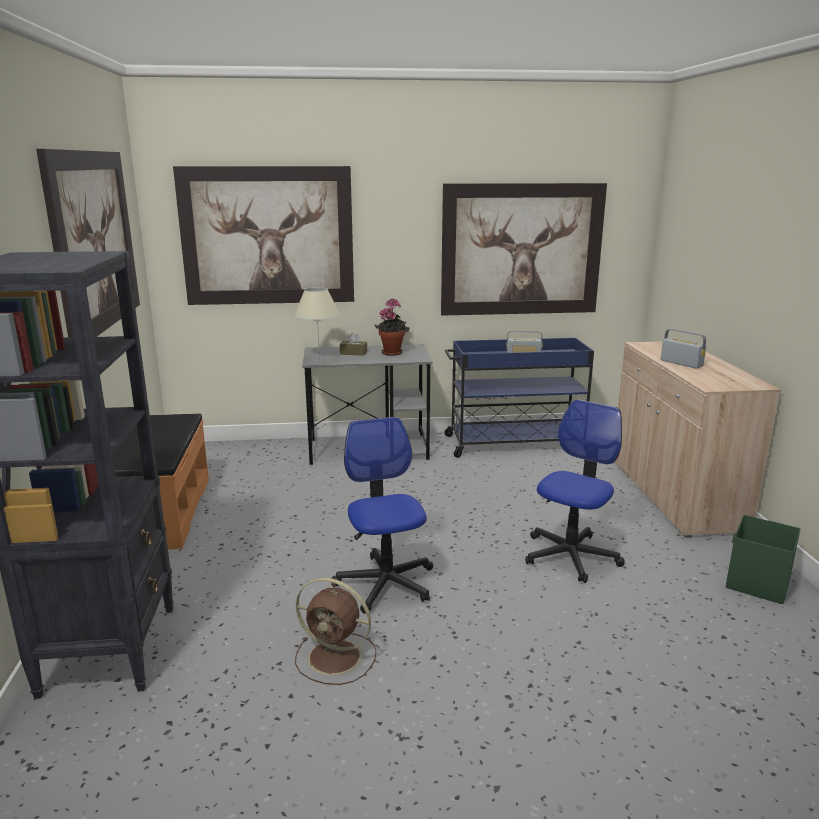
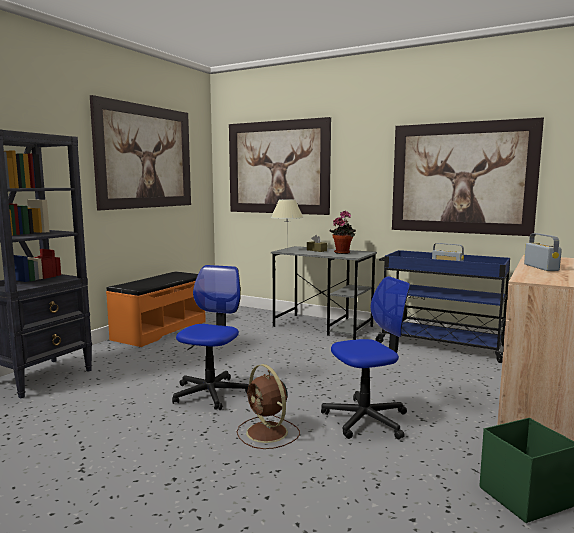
camera: 35 degrees right, 10 degrees down
brown fan [295,578,376,685] -> brown fan moved to [237,364,300,449]

